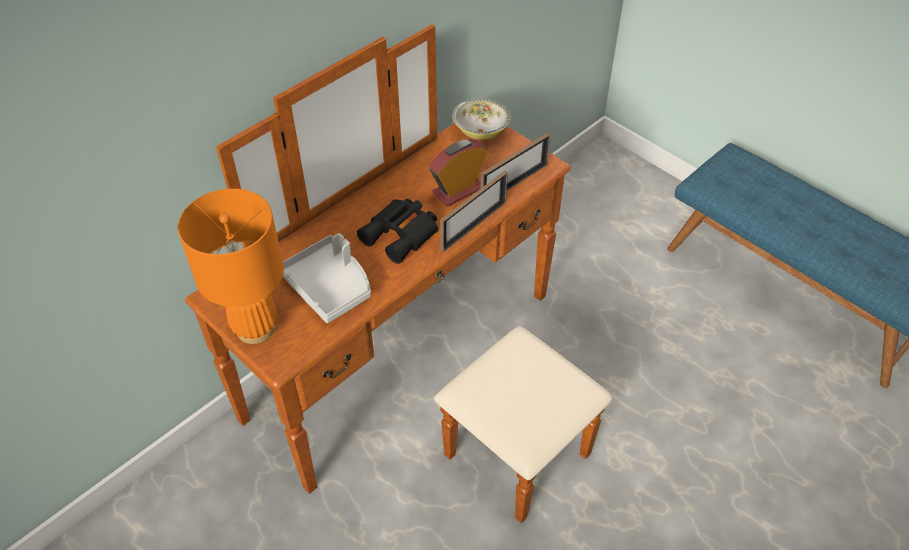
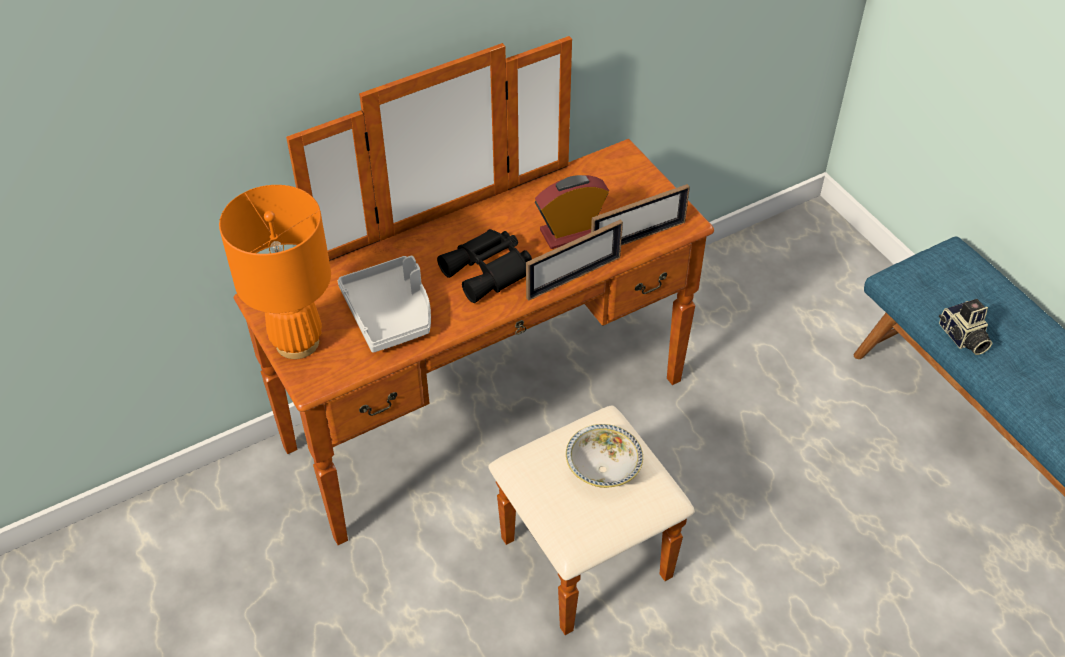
camera: 15 degrees right, 0 degrees up
bowl [452,98,511,140] -> bowl moved to [566,424,643,488]
none -> camera [939,299,992,355]

